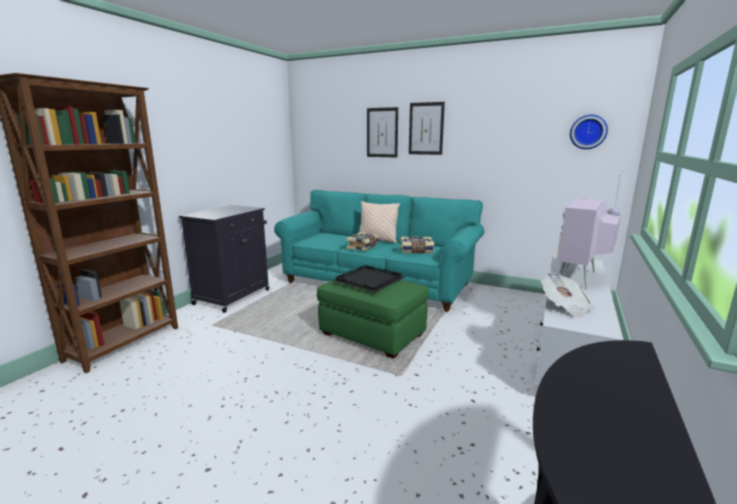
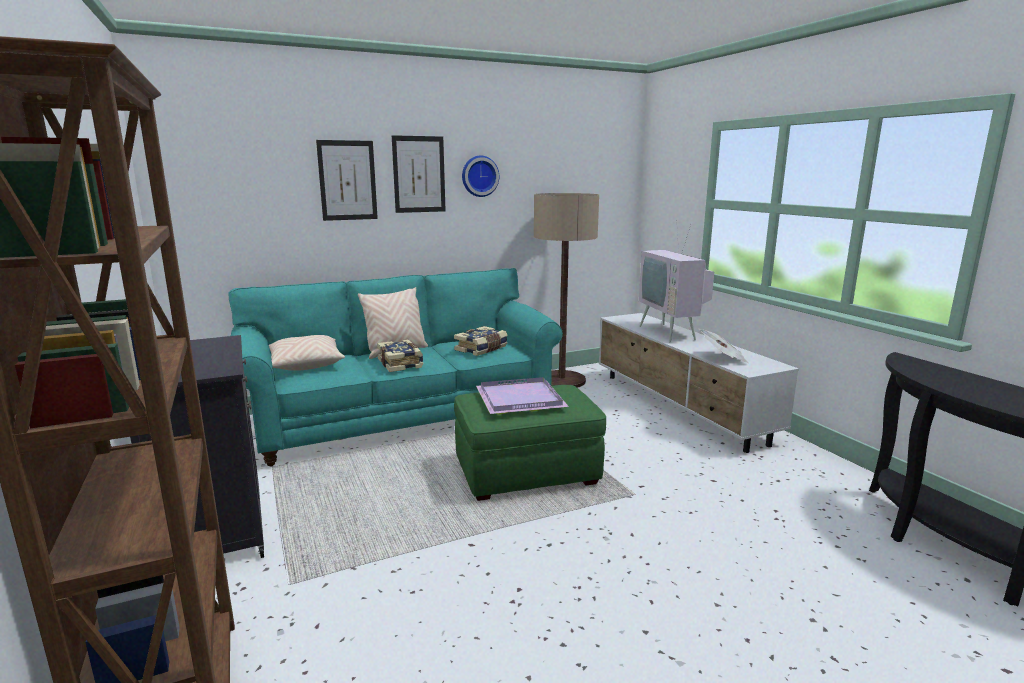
camera: 50 degrees left, 0 degrees up
black tray [332,265,405,293] -> purple tray [476,377,569,415]
wall clock [570,115,608,149] -> wall clock moved to [462,156,499,197]
none -> beige pillow [269,335,345,371]
none -> floor lamp [534,193,599,388]

